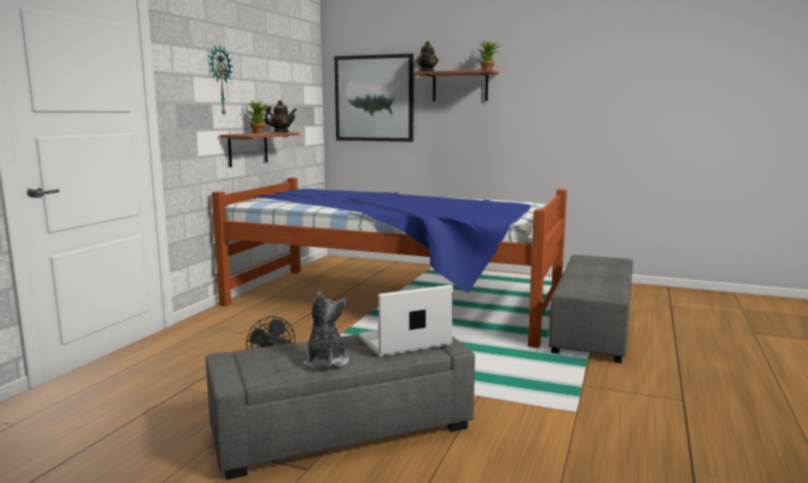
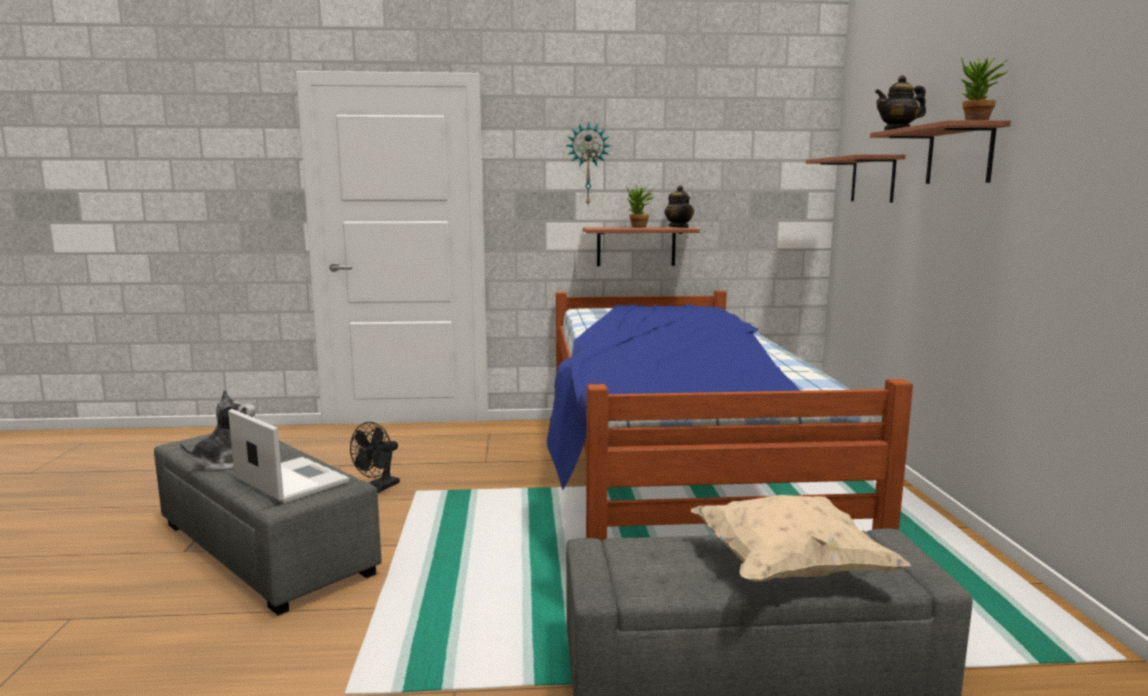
camera: 65 degrees right, 0 degrees up
picture [334,54,414,142] -> shelf [806,154,905,203]
none -> beige pillow [691,495,911,582]

